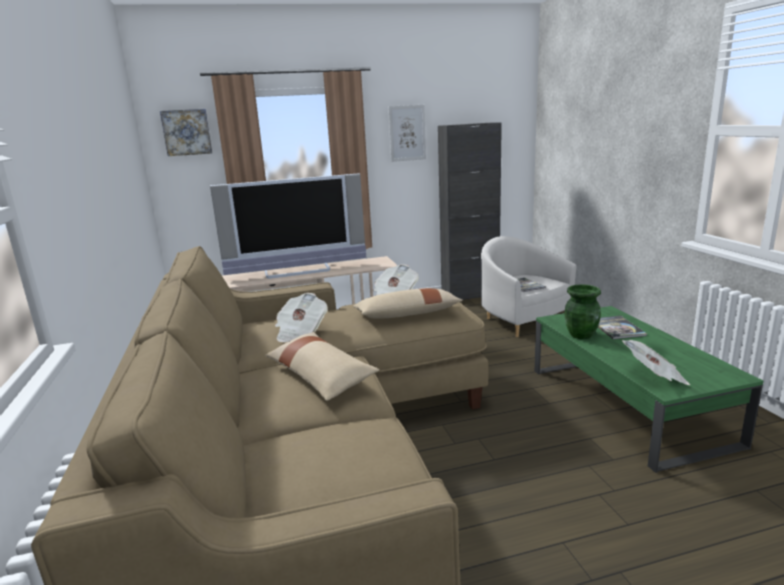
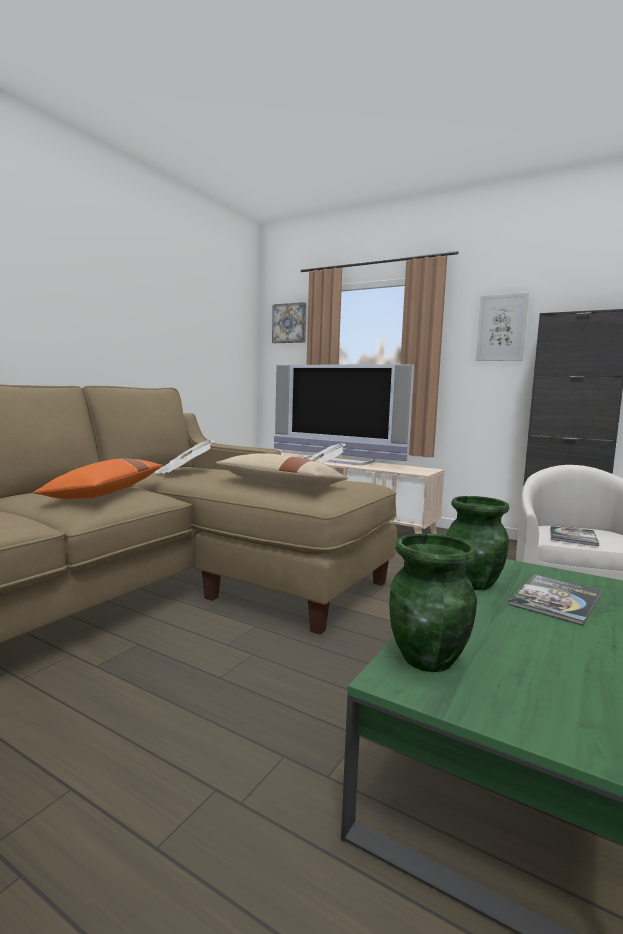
camera: 45 degrees right, 10 degrees down
beige pillow [265,332,379,401] -> orange pillow [33,459,163,499]
newspaper [622,340,691,385] -> green vase [389,533,477,672]

